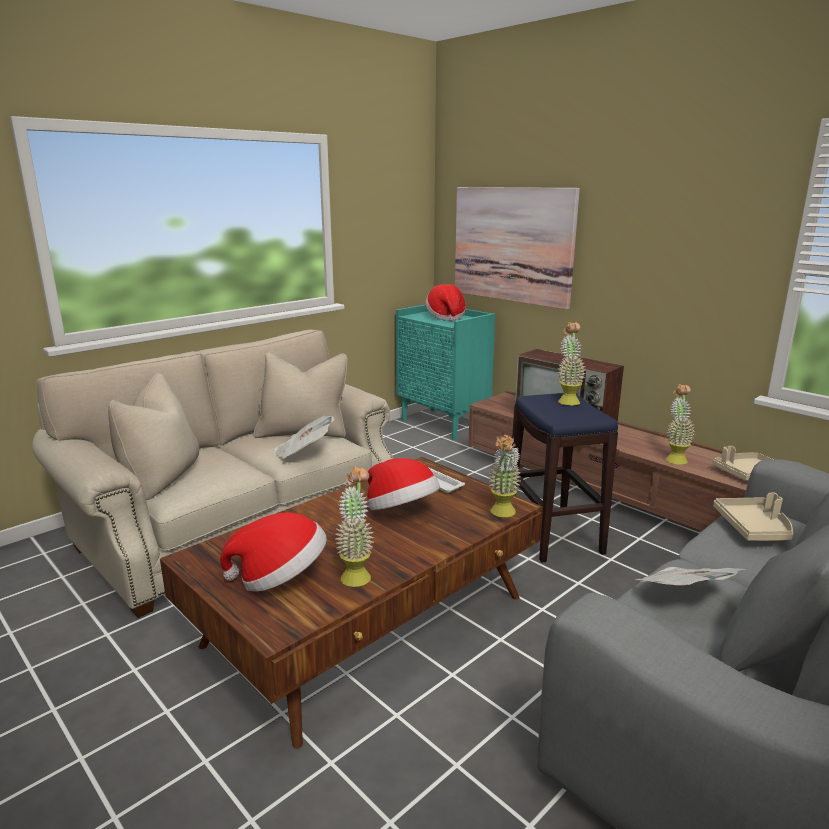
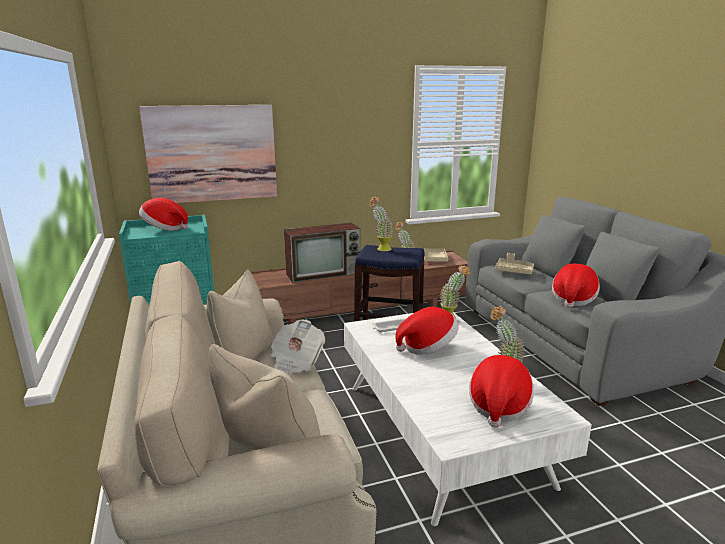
camera: 65 degrees left, 0 degrees up
brown coffee table [160,457,543,749] -> white coffee table [344,312,592,526]
newspaper [635,567,746,585] -> hat [552,263,600,308]

